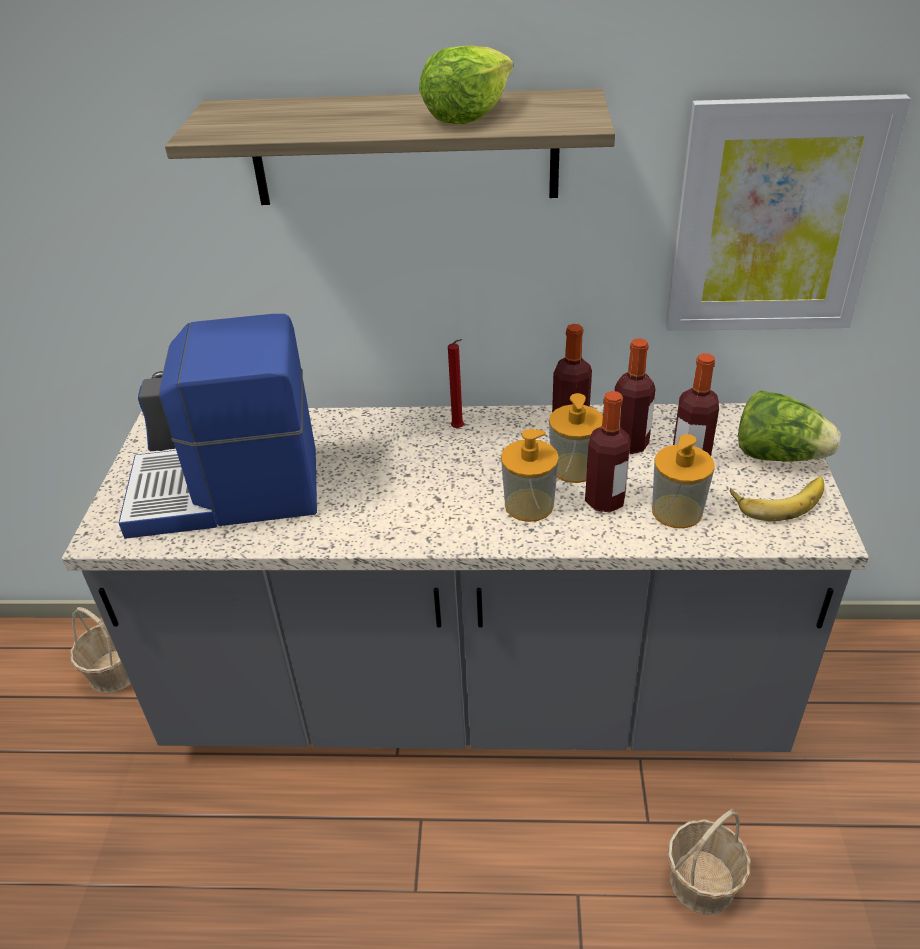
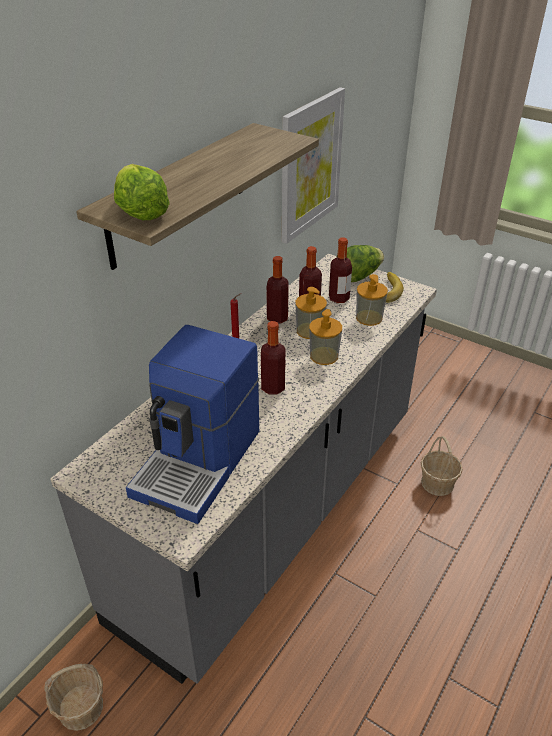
camera: 60 degrees left, 0 degrees up
lettuce [419,45,513,124] -> lettuce moved to [114,164,170,220]
bottle [585,391,631,512] -> bottle moved to [261,321,285,395]

